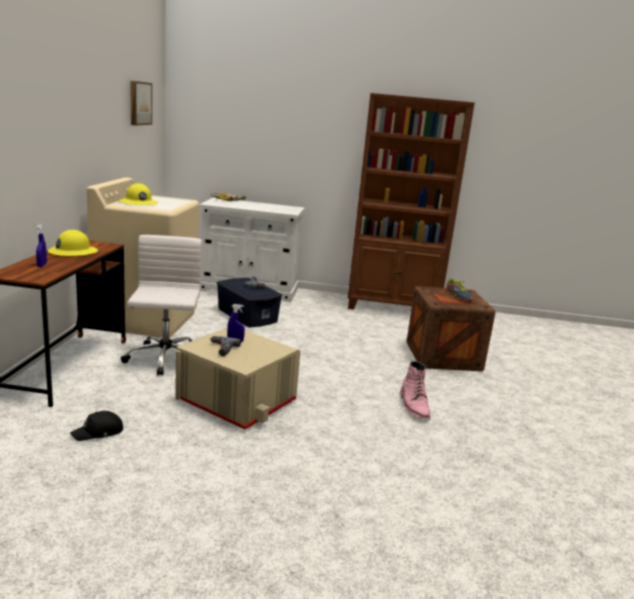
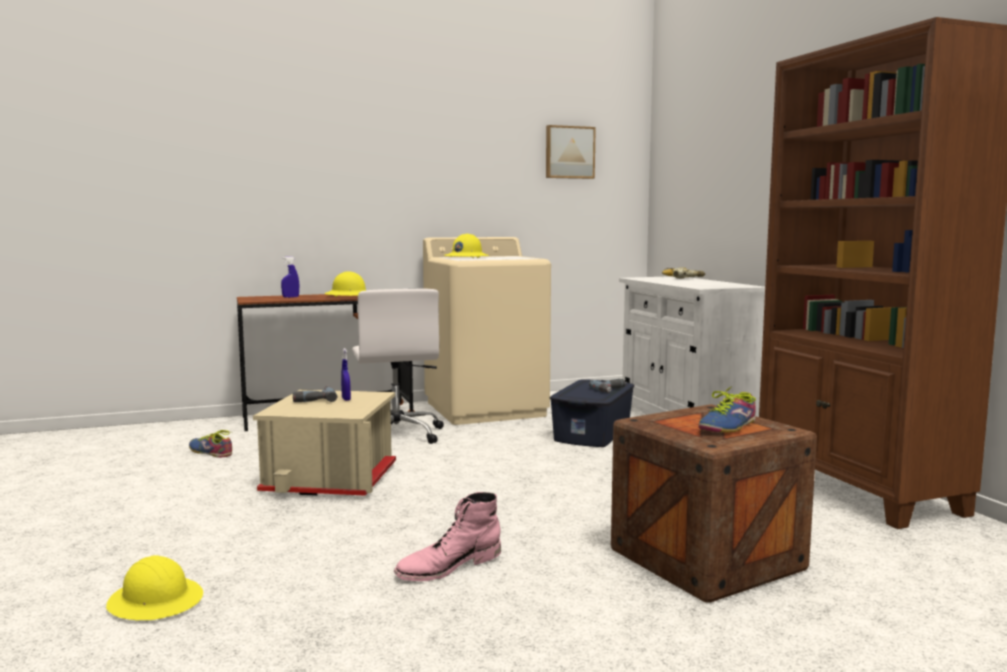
camera: 65 degrees right, 10 degrees down
black cap [70,411,123,441] -> shoe [189,430,232,458]
white office chair [121,235,202,376] -> white office chair turned 105 degrees clockwise [352,289,444,444]
none -> yellow hard hat [106,555,203,621]

